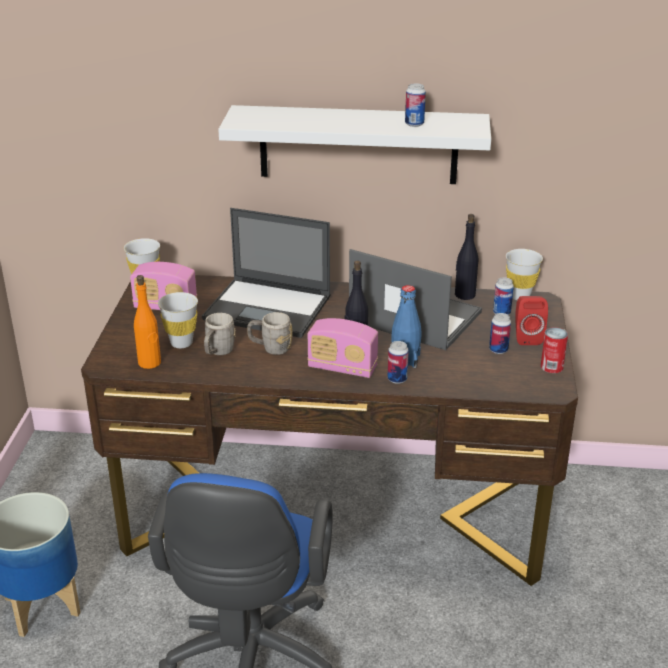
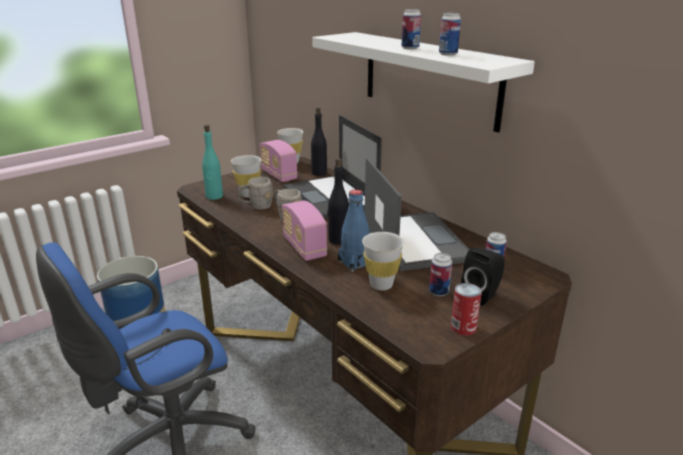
camera: 45 degrees right, 5 degrees down
orange bottle [134,275,161,369] -> turquoise bottle [202,125,223,200]
can [388,341,409,384] -> can moved to [402,9,421,50]
black bottle [455,214,478,300] -> black bottle moved to [311,107,327,176]
white cup [506,249,543,300] -> white cup moved to [362,232,404,290]
red speaker [515,296,548,345] -> black speaker [461,248,505,306]

